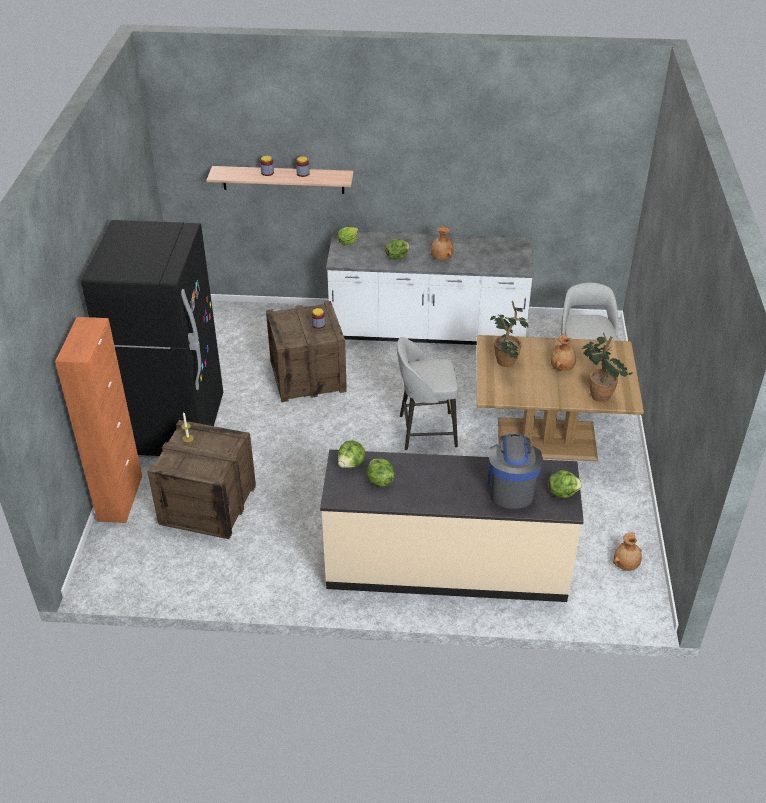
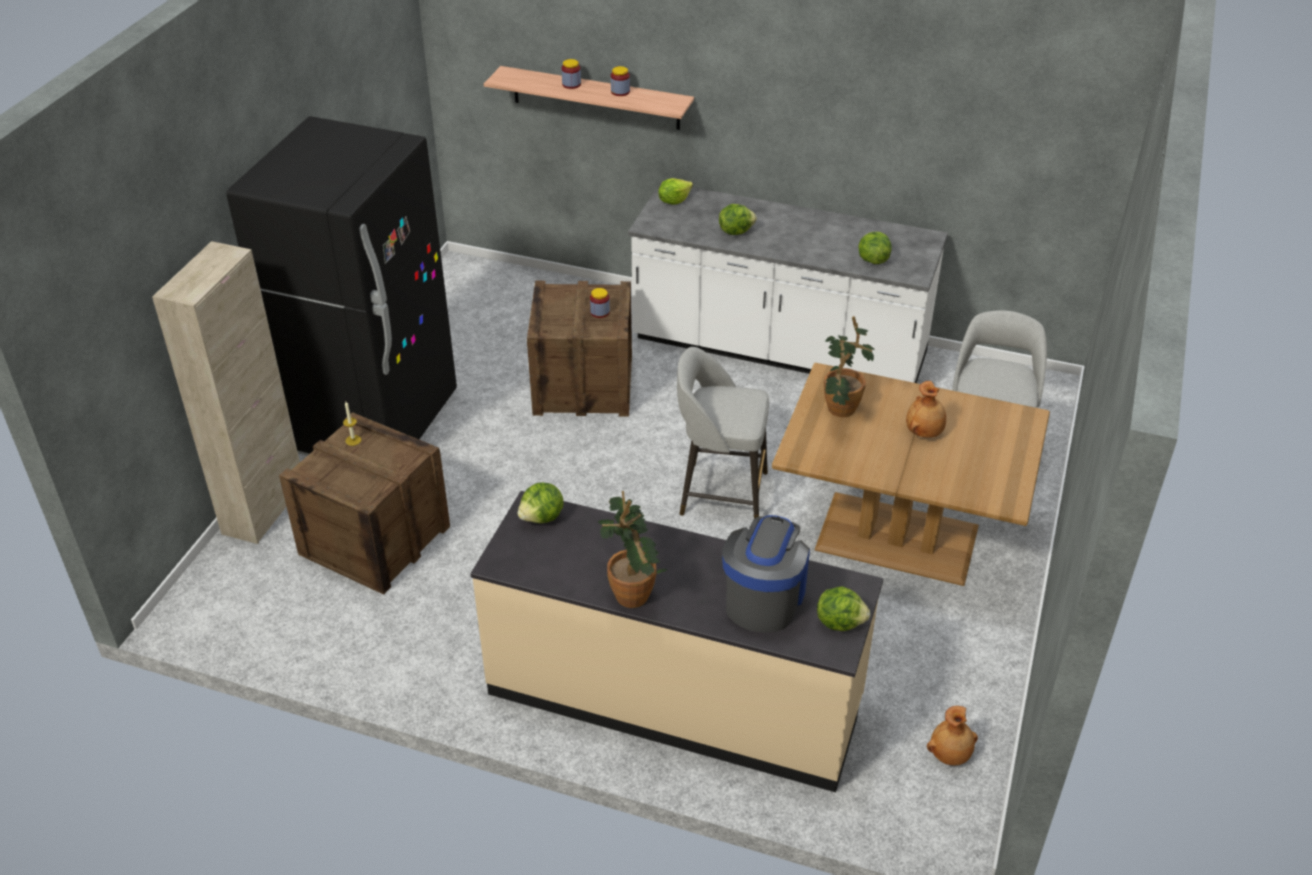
camera: 15 degrees right, 0 degrees up
orange cabinet [55,317,142,523] -> beige cabinet [152,241,300,544]
lettuce [367,459,395,487] -> lettuce moved to [858,232,892,264]
brown vase [431,227,454,260] -> none
potted plant [582,333,633,402] -> potted plant moved to [598,491,667,608]

